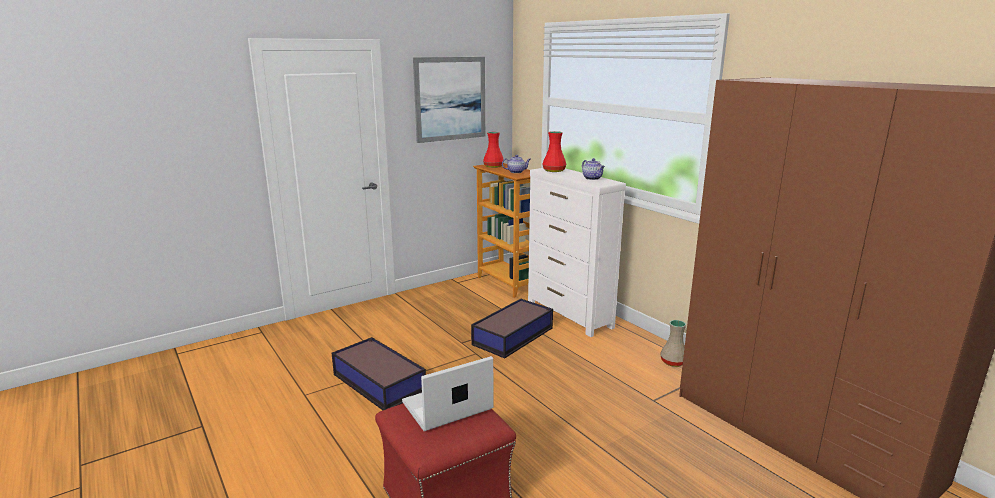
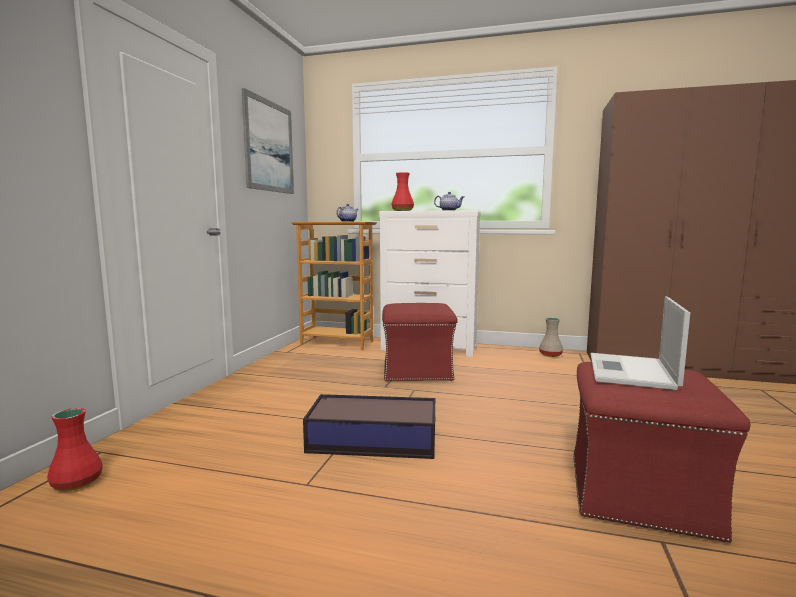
camera: 40 degrees left, 10 degrees down
storage box [471,299,553,358] -> red ottoman [382,303,458,382]
red vase [483,132,504,168] -> red vase moved to [47,408,103,491]

